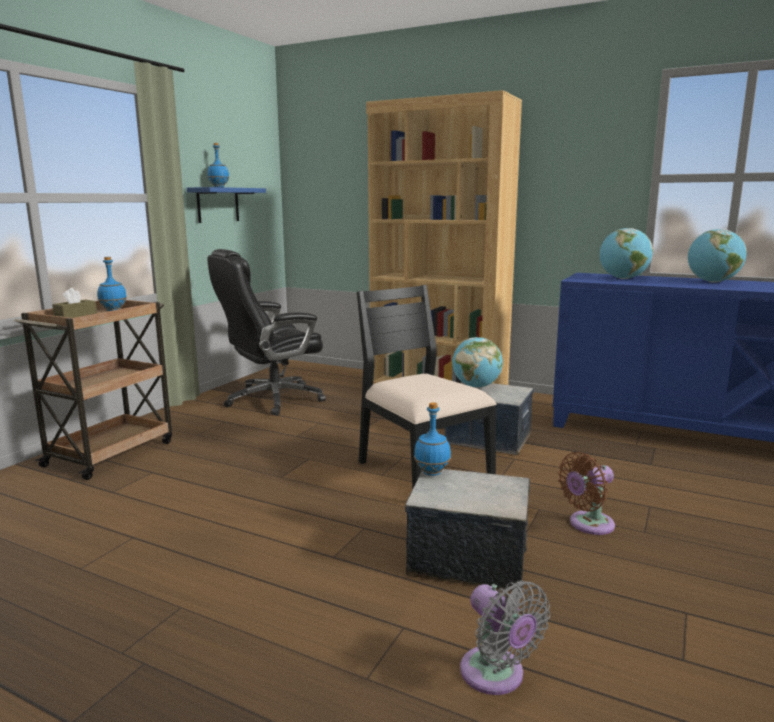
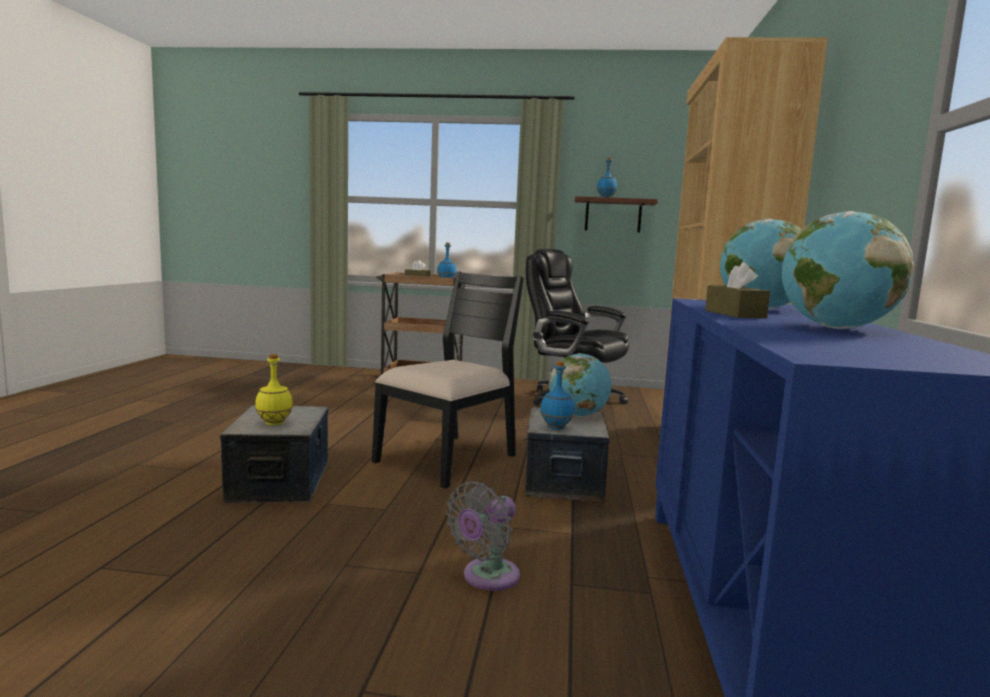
camera: 70 degrees right, 5 degrees down
blue shelf [187,187,266,223] -> brown shelf [575,196,658,232]
blue bottle [414,402,451,476] -> blue bottle moved to [540,361,574,430]
grey fan [460,580,551,695] -> grey fan moved to [446,482,520,591]
brown fan [558,452,615,535] -> none
none -> yellow bottle [255,354,293,425]
none -> brown tissue box [705,262,770,318]

